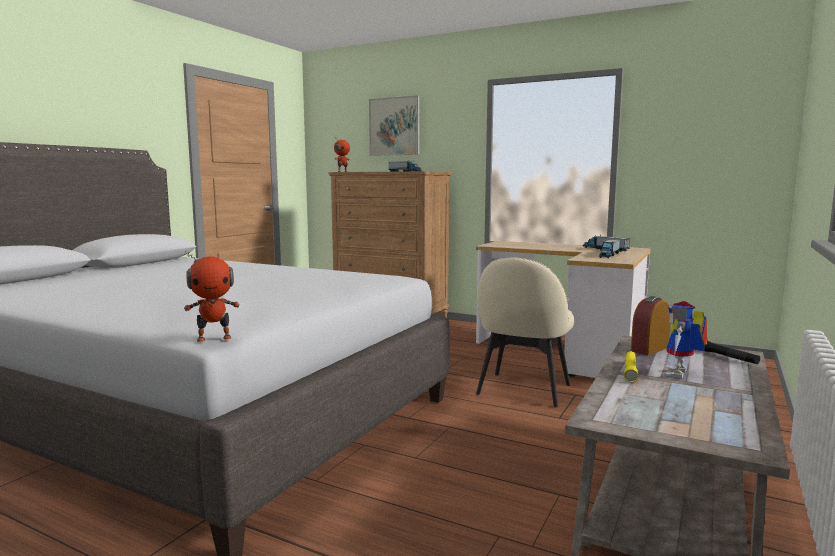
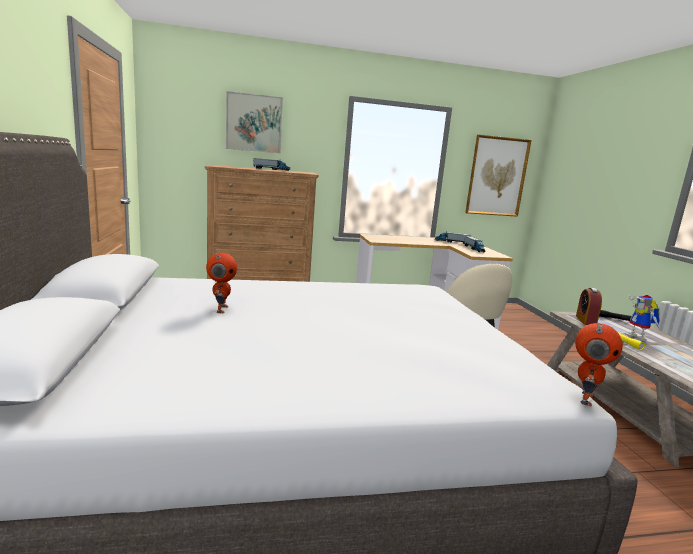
camera: 40 degrees left, 5 degrees up
toy robot [334,137,350,172] -> toy robot moved to [206,251,237,313]
none -> picture [465,135,532,217]

